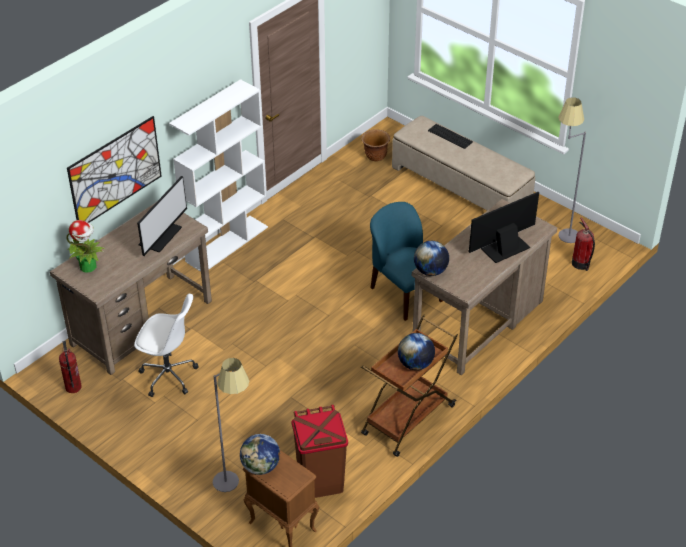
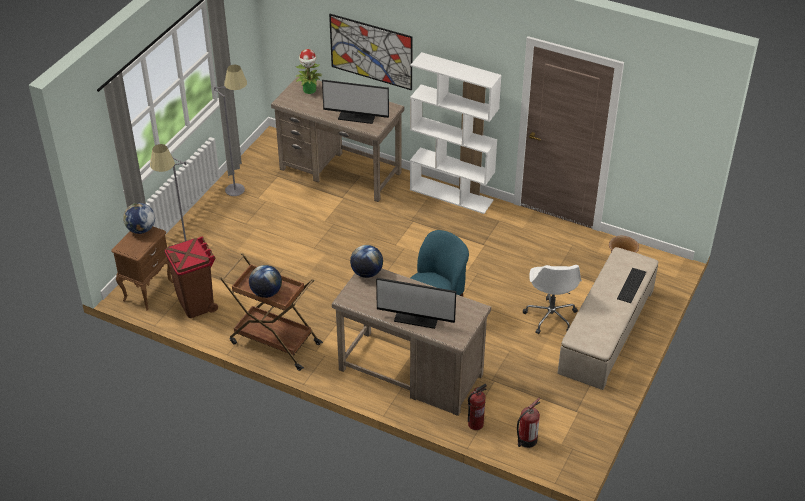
camera: 75 degrees right, 0 degrees up
fire extinguisher [59,341,82,393] -> fire extinguisher moved to [468,384,487,430]
white office chair [134,294,198,397] -> white office chair moved to [522,265,582,334]
monitor [469,192,539,263] -> monitor turned 150 degrees clockwise [376,278,456,329]
grey floor lamp [558,97,586,243] -> grey floor lamp moved to [214,65,247,196]

